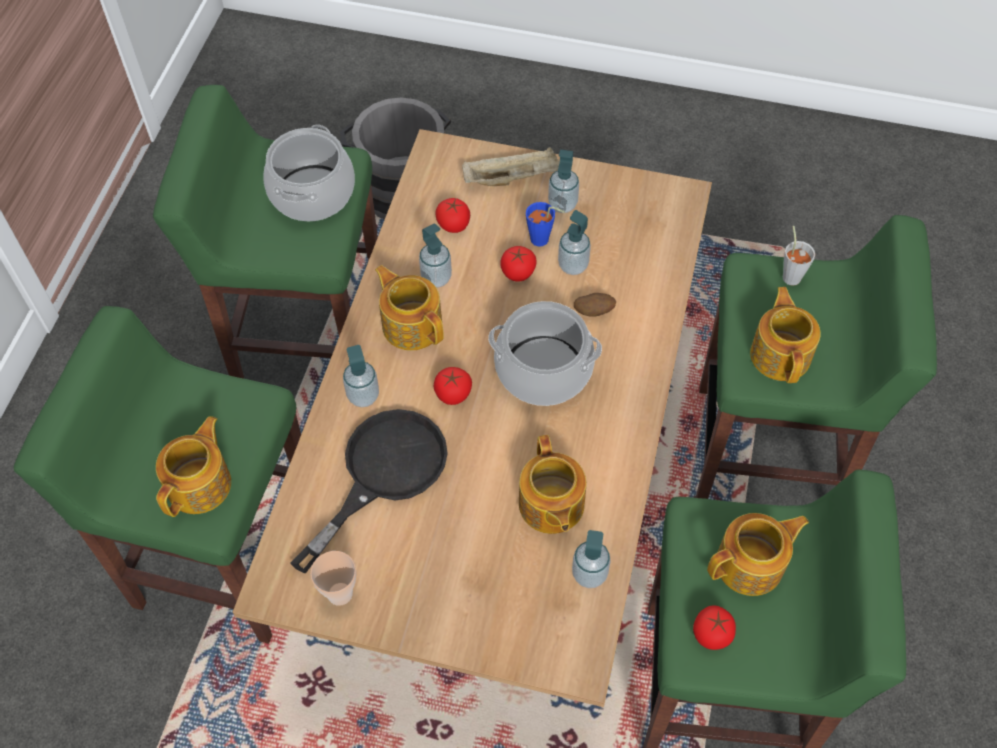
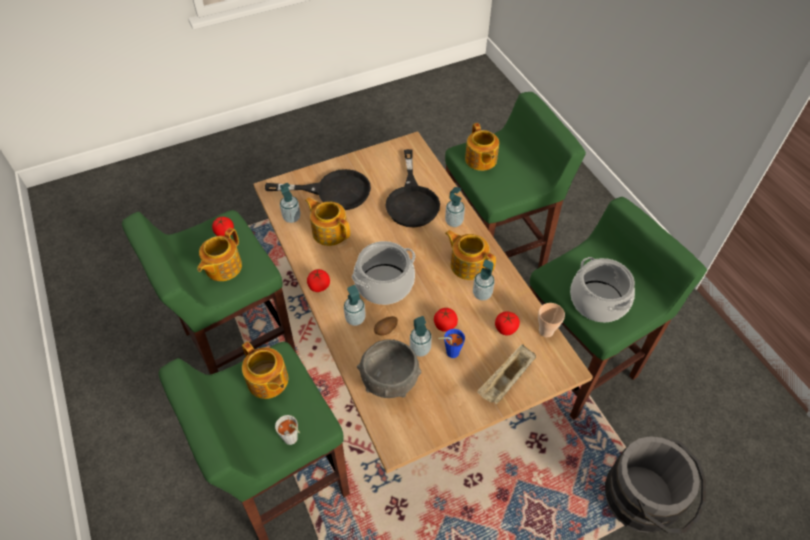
camera: 140 degrees right, 5 degrees down
cup [310,551,356,606] -> cup moved to [538,303,565,337]
teapot [375,265,444,350] -> teapot turned 150 degrees counterclockwise [445,230,496,280]
tomato [434,367,472,405] -> tomato moved to [307,269,330,292]
soap dispenser [548,149,579,213] -> soap dispenser moved to [344,285,366,326]
none -> black frying pan [265,169,371,210]
none -> grey bowl [357,339,422,398]

